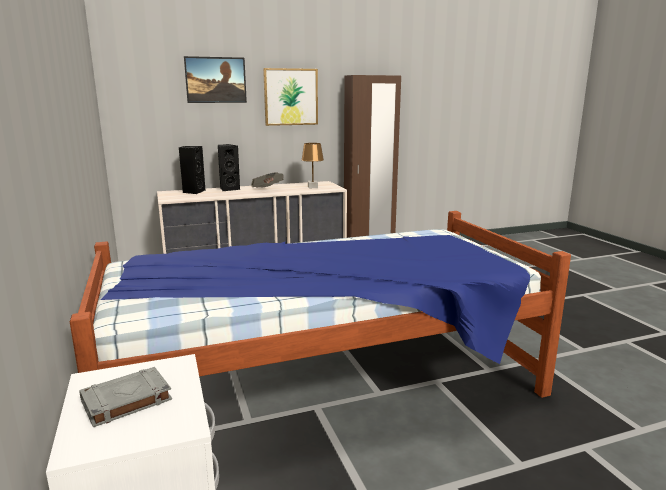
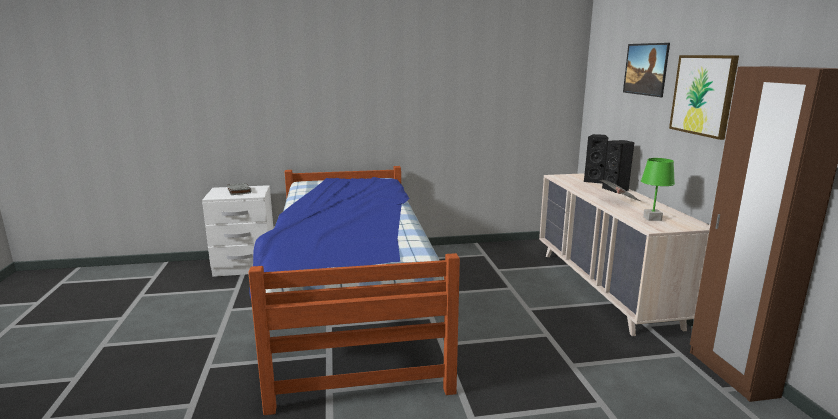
camera: 100 degrees right, 0 degrees up
brown table lamp [301,143,324,188] -> green table lamp [641,158,675,221]

